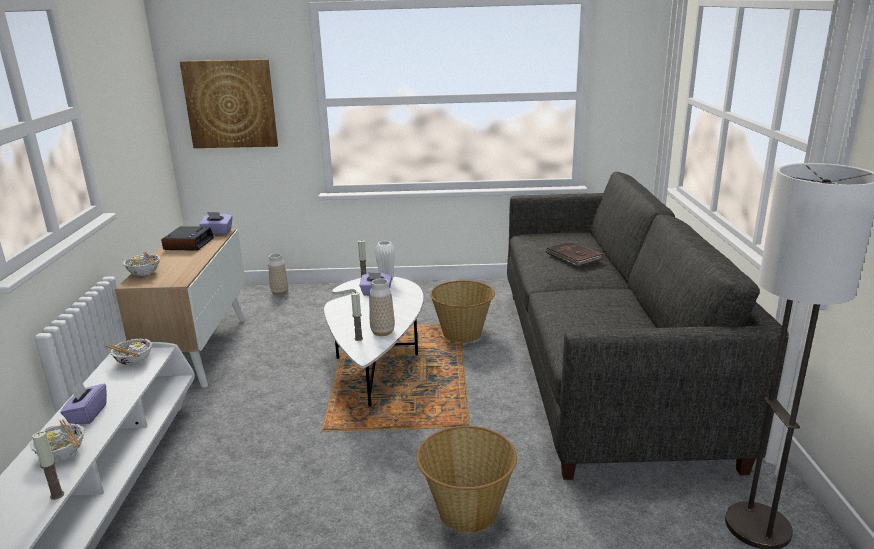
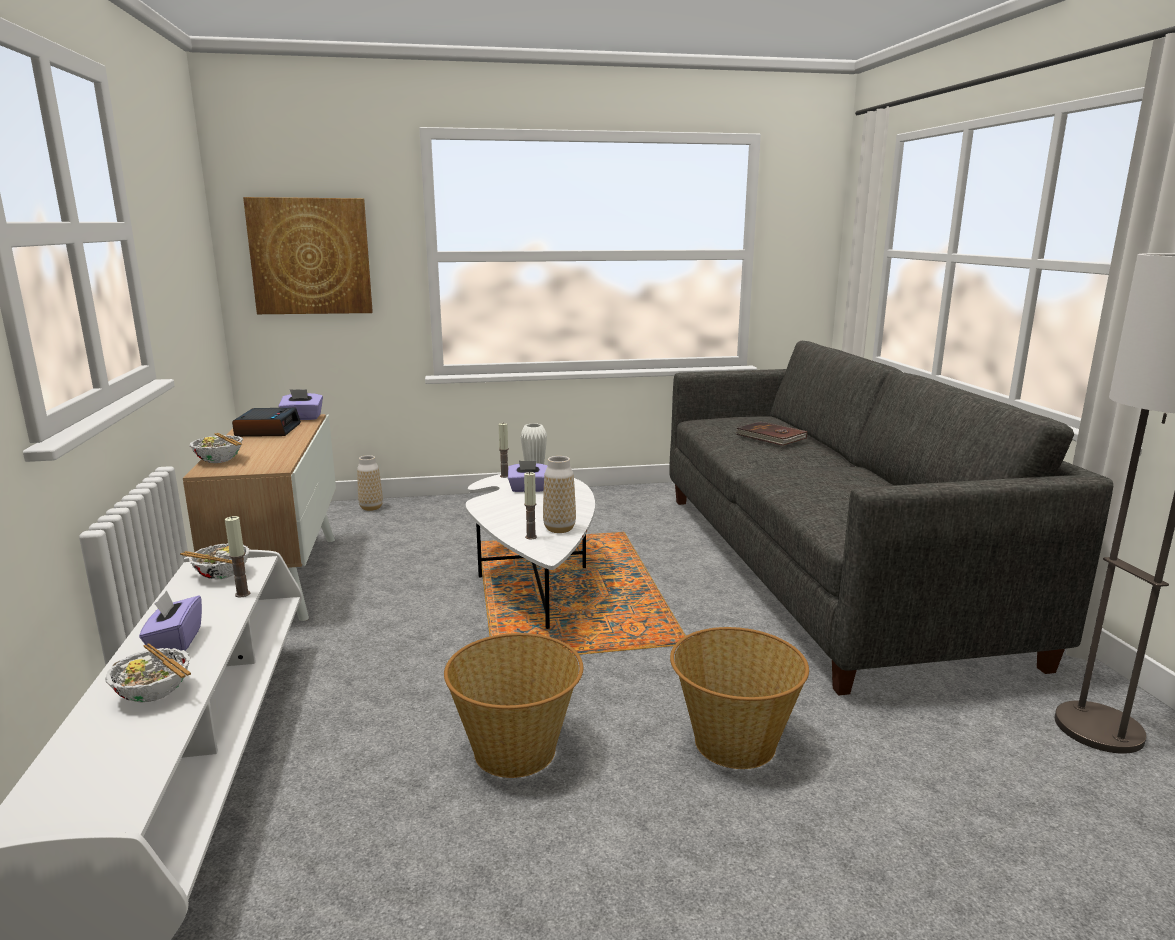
camera: 10 degrees left, 5 degrees down
candle [32,431,64,500] -> candle moved to [225,516,250,598]
basket [430,280,495,343] -> basket moved to [444,633,583,778]

